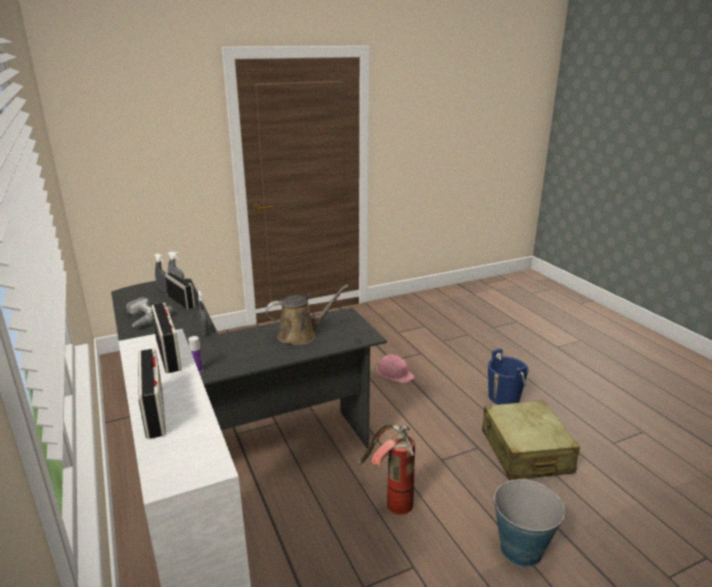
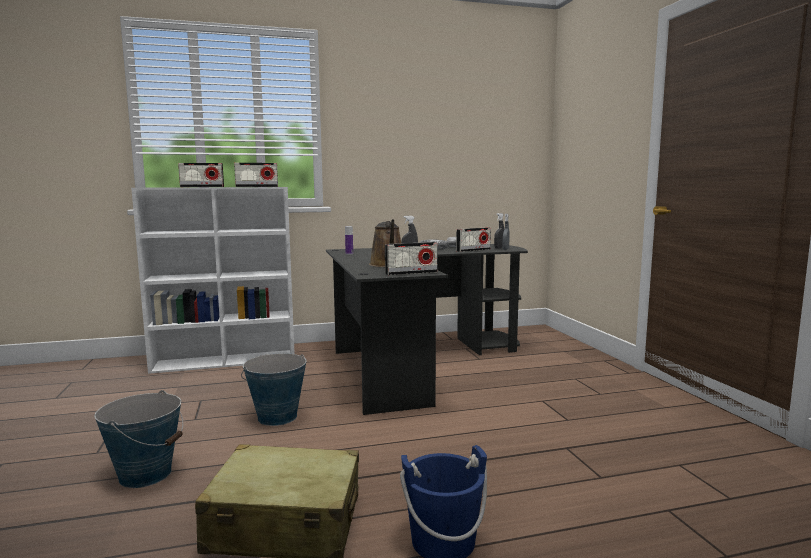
camera: 100 degrees right, 15 degrees down
fire extinguisher [358,423,415,515] -> bucket [241,353,306,426]
pink hard hat [377,355,415,383] -> none
none -> radio [385,242,438,275]

